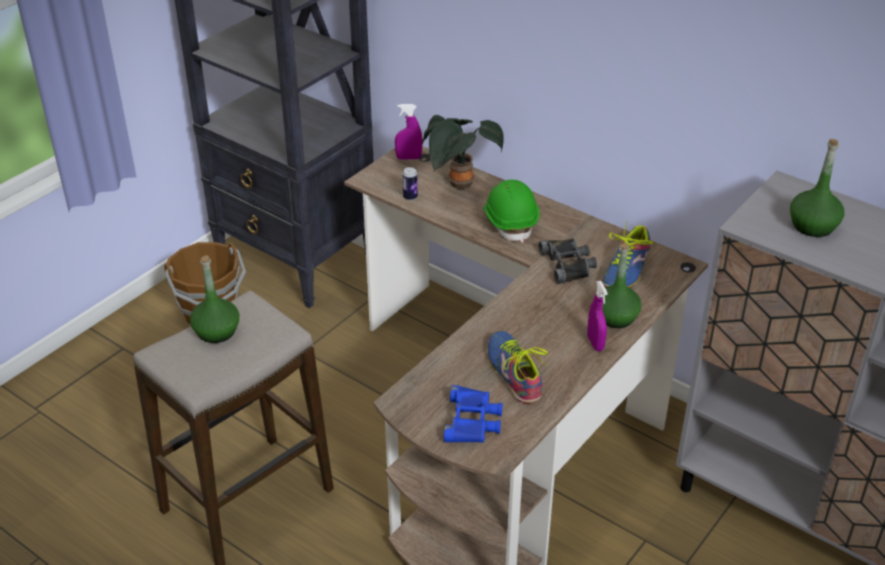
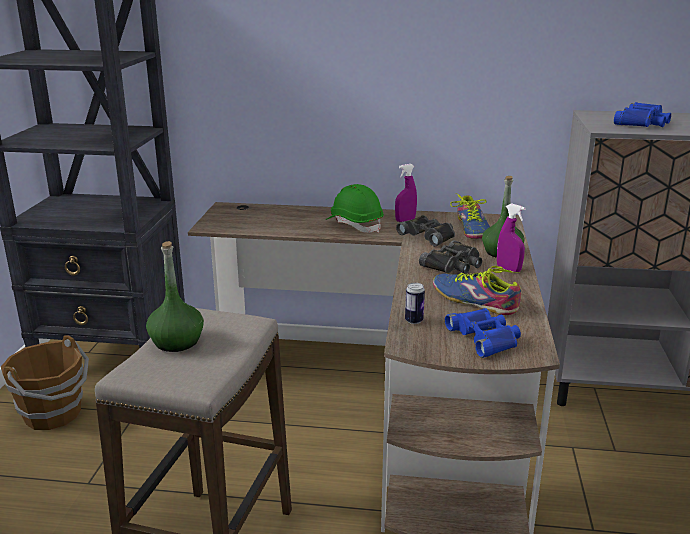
camera: 30 degrees left, 15 degrees down
purple spray bottle [395,104,422,160] -> purple spray bottle moved to [395,164,417,222]
can [402,167,418,200] -> can moved to [405,283,425,324]
potted plant [422,115,504,189] -> none
green bottle [790,139,844,237] -> blue binoculars [614,102,671,127]
none -> black binoculars [419,240,482,274]

